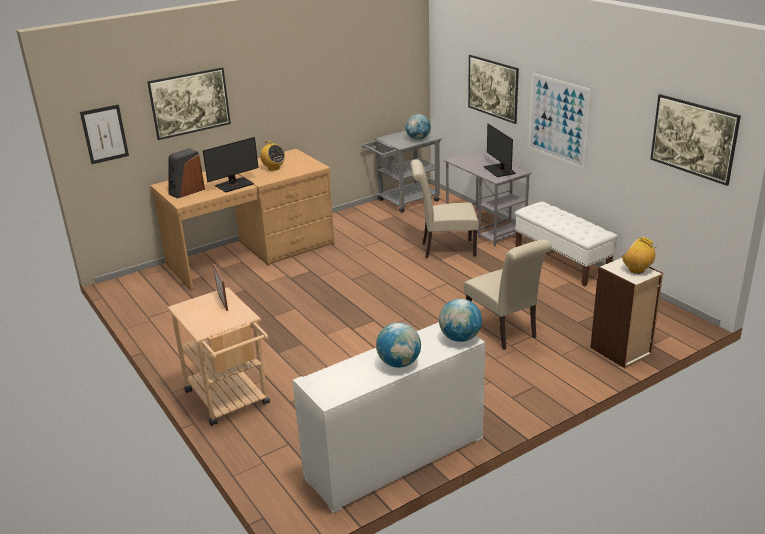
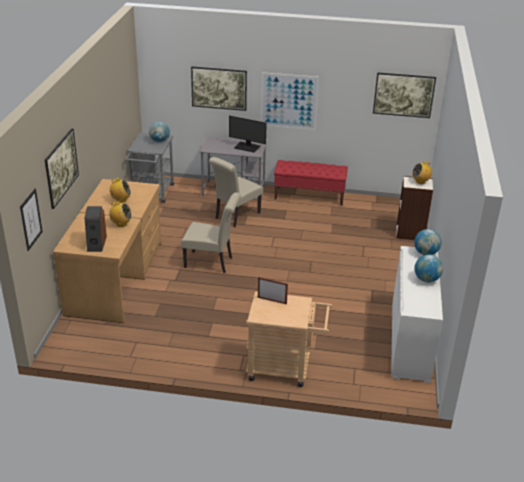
camera: 50 degrees left, 5 degrees up
monitor [203,137,259,193] -> radio [108,201,132,227]
beige chair [464,240,552,350] -> beige chair moved to [181,192,241,273]
white bench [515,202,617,287] -> red bench [274,160,348,206]

